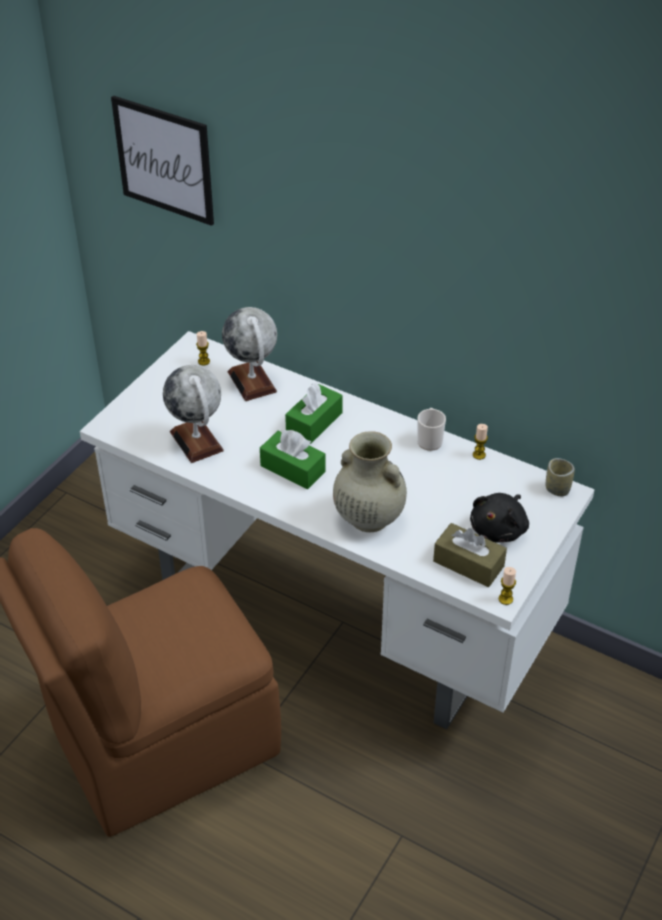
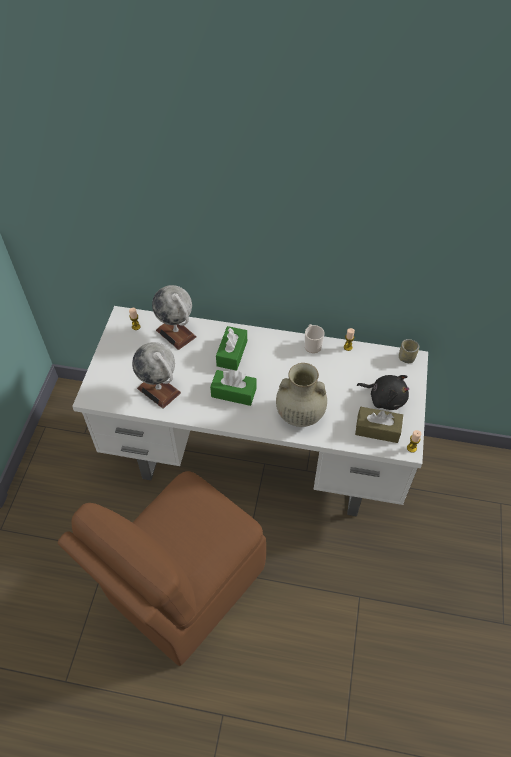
camera: 20 degrees left, 10 degrees up
picture [111,95,214,226] -> none
black plush toy [470,493,529,543] -> black plush toy turned 75 degrees counterclockwise [357,375,410,410]

